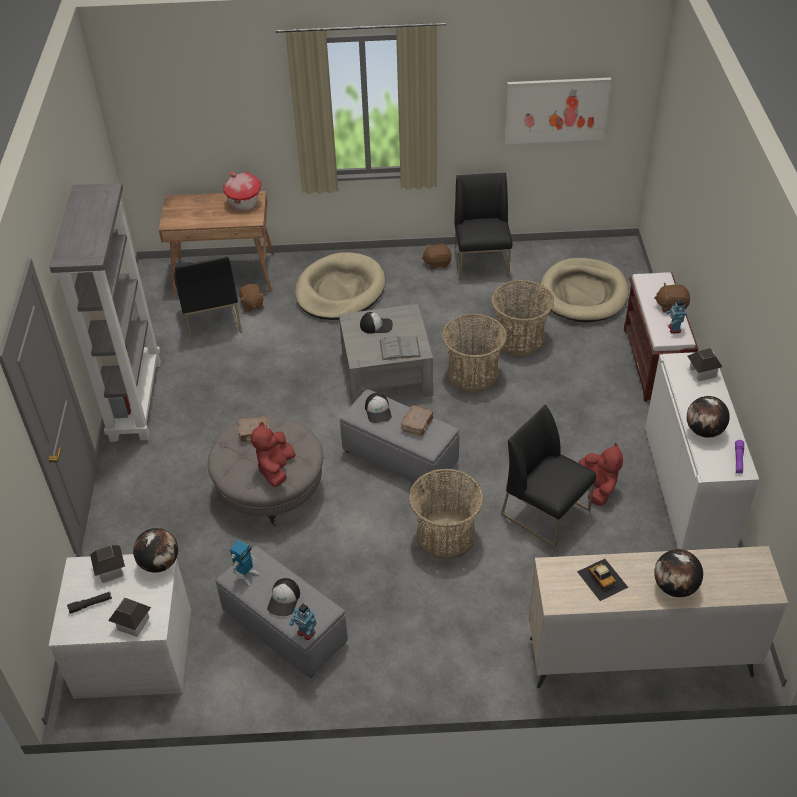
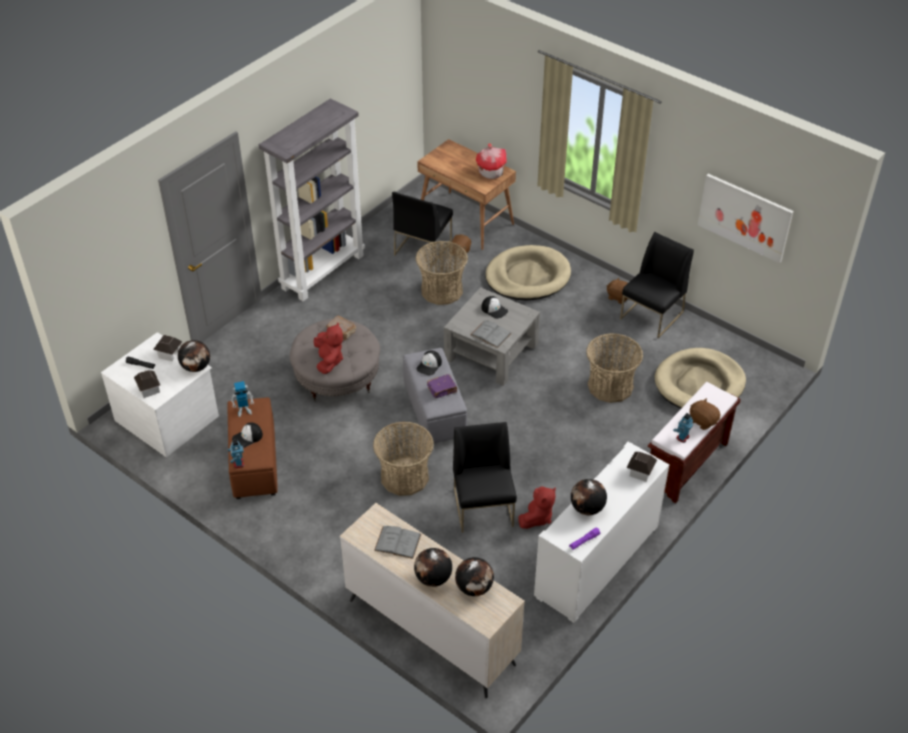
camera: 40 degrees right, 0 degrees up
grey ottoman [216,546,348,678] -> brown ottoman [227,397,278,499]
red plush toy [251,422,296,487] -> red plush toy turned 120 degrees clockwise [314,322,343,374]
brown book [401,405,433,436] -> purple book [427,374,457,398]
basket [442,314,507,393] -> basket moved to [415,241,468,305]
toy car [577,559,628,601] -> grey book [374,526,421,559]
none -> globe [455,557,494,596]

